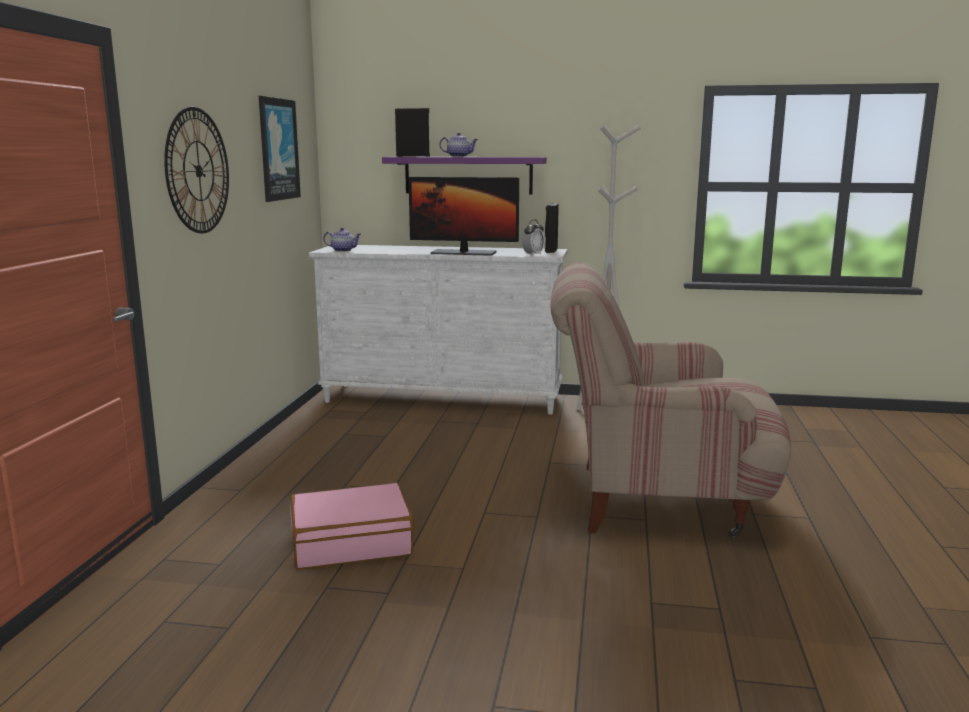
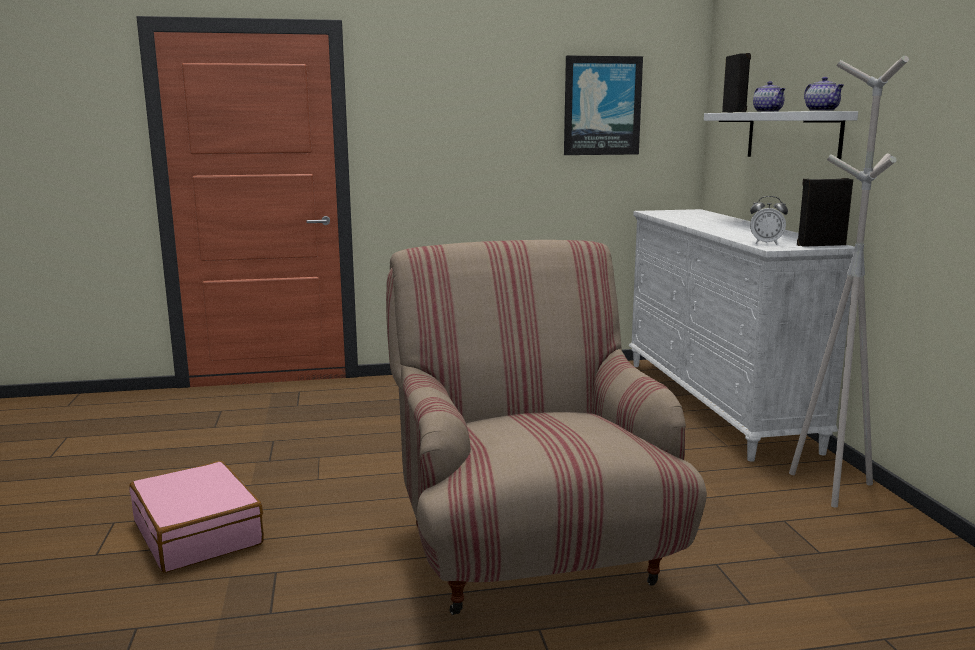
camera: 70 degrees right, 0 degrees up
wall clock [164,107,229,234] -> none
pink suitcase [290,483,414,570] -> pink suitcase moved to [130,461,264,573]
teapot [323,228,361,252] -> teapot moved to [804,77,844,111]
purple shelf [382,157,547,194] -> white shelf [704,111,858,160]
monitor [409,177,519,256] -> none

